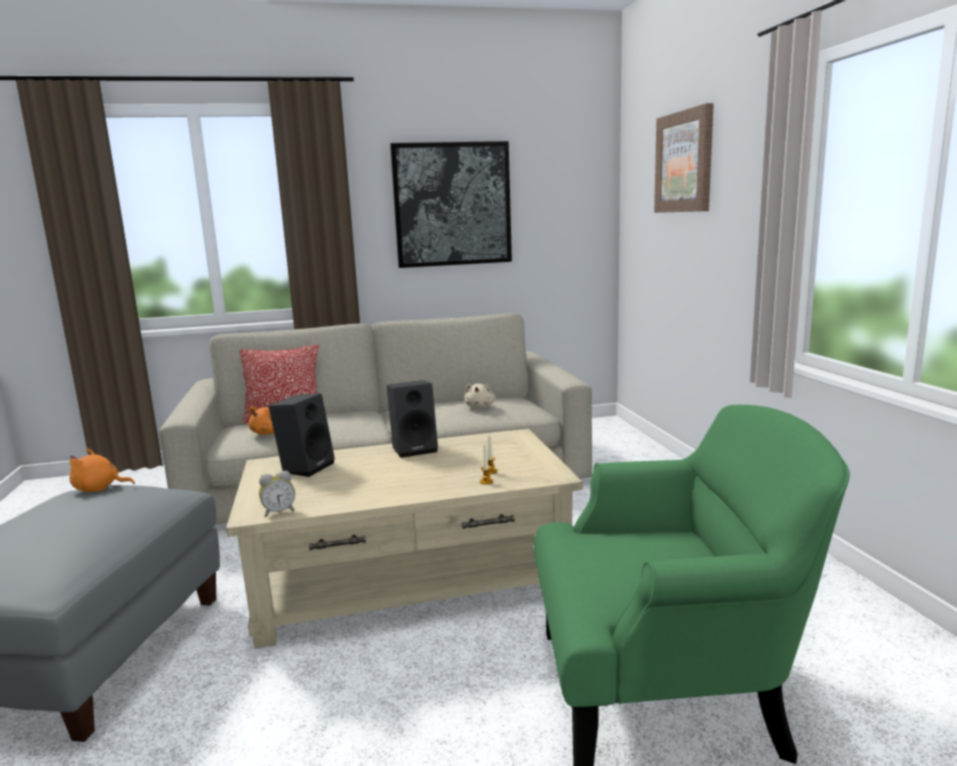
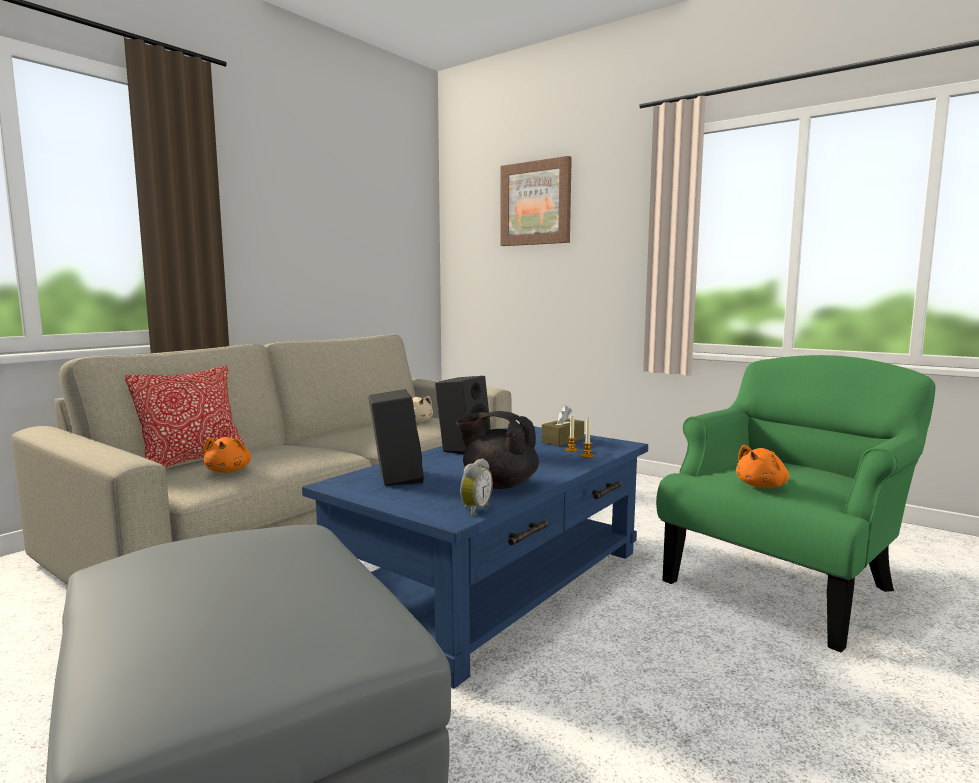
camera: 40 degrees left, 5 degrees down
orange plush toy [69,449,135,492] -> orange plush toy moved to [736,445,789,488]
beige coffee table [226,429,583,648] -> blue coffee table [302,426,648,689]
picture [390,141,512,268] -> none
none -> black teapot [456,411,539,489]
none -> brown tissue box [541,405,584,446]

